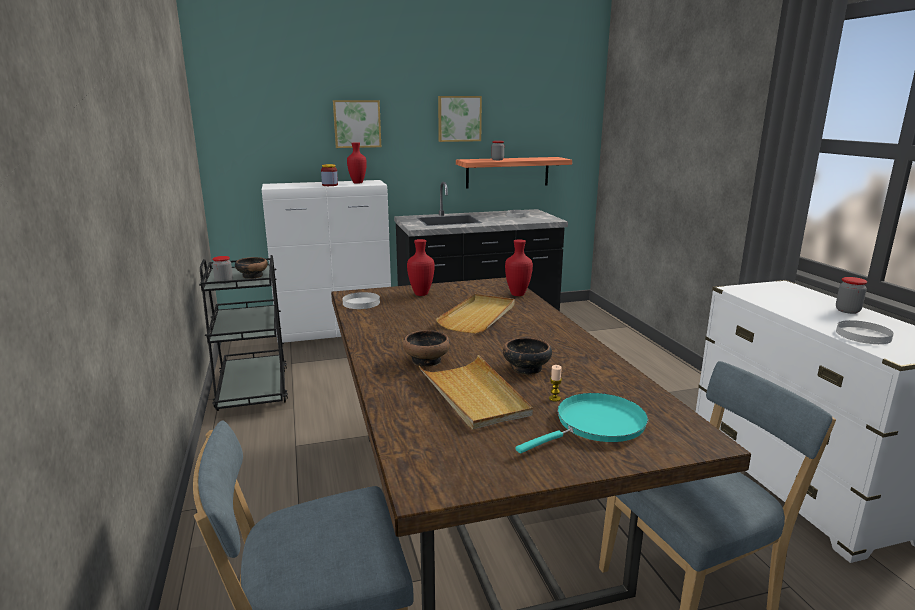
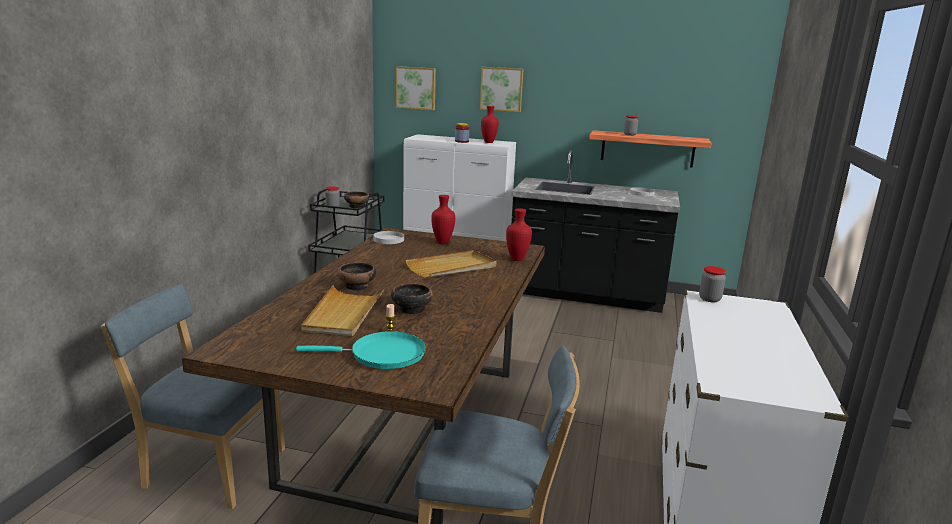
camera: 30 degrees right, 0 degrees up
picture [438,96,482,142] -> picture moved to [396,66,436,110]
jar [836,277,867,314] -> jar moved to [699,266,726,302]
white plate [836,320,894,344] -> none

